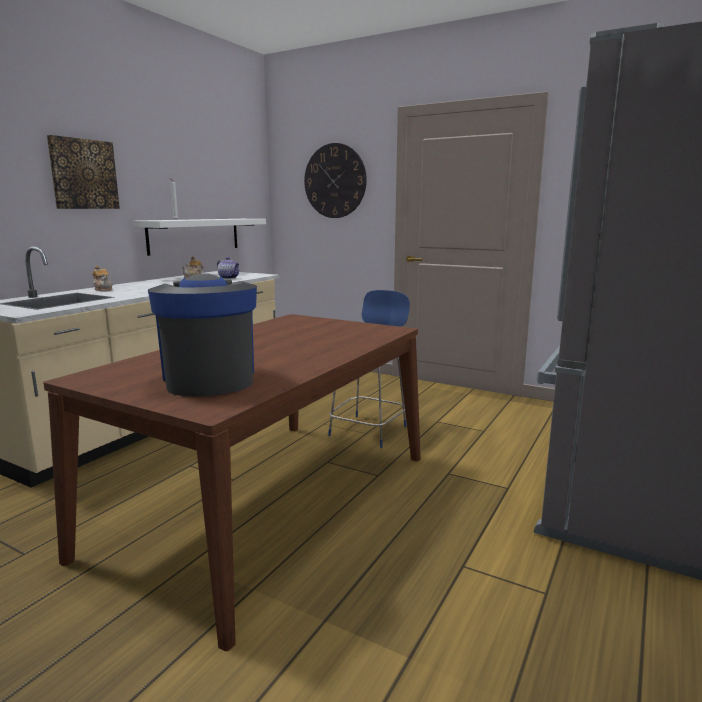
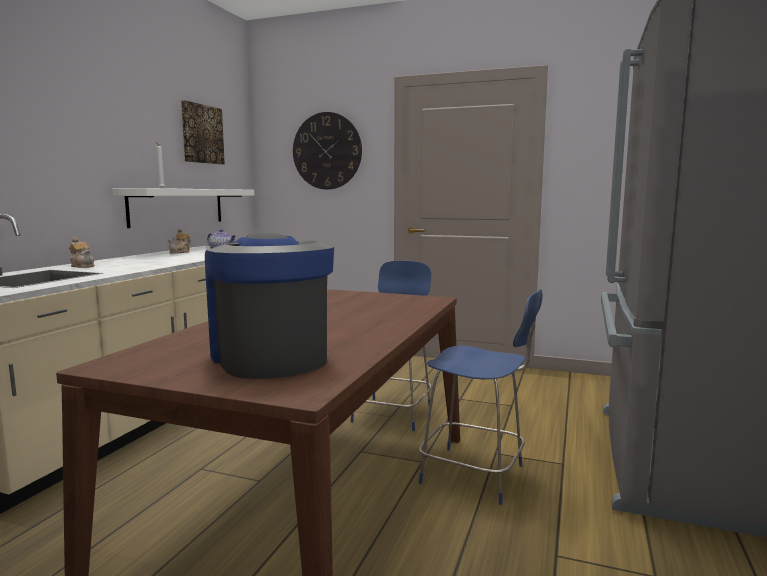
camera: 10 degrees left, 5 degrees down
picture [47,135,120,209] -> picture moved to [181,100,225,164]
none -> blue chair [419,289,543,505]

